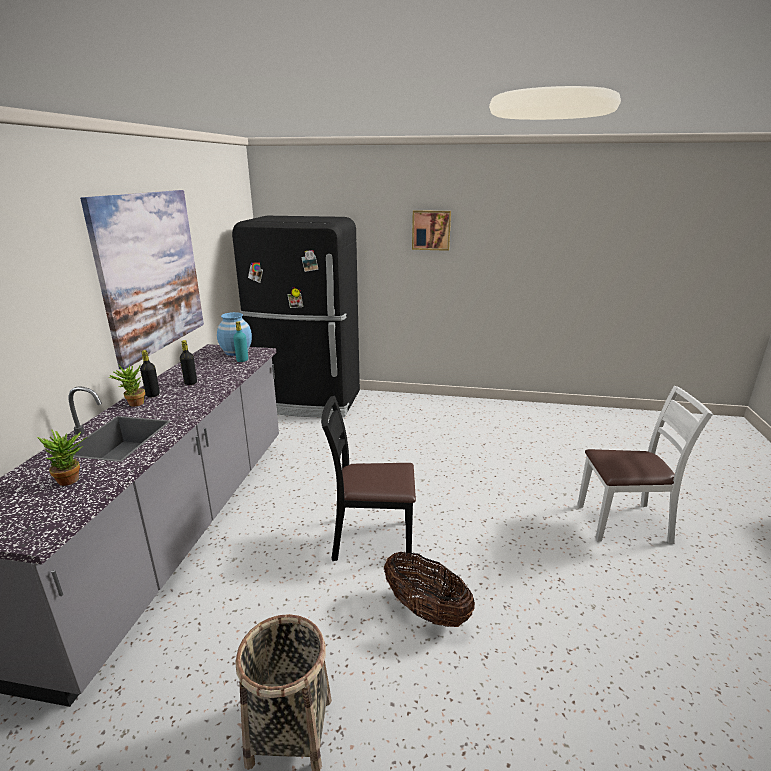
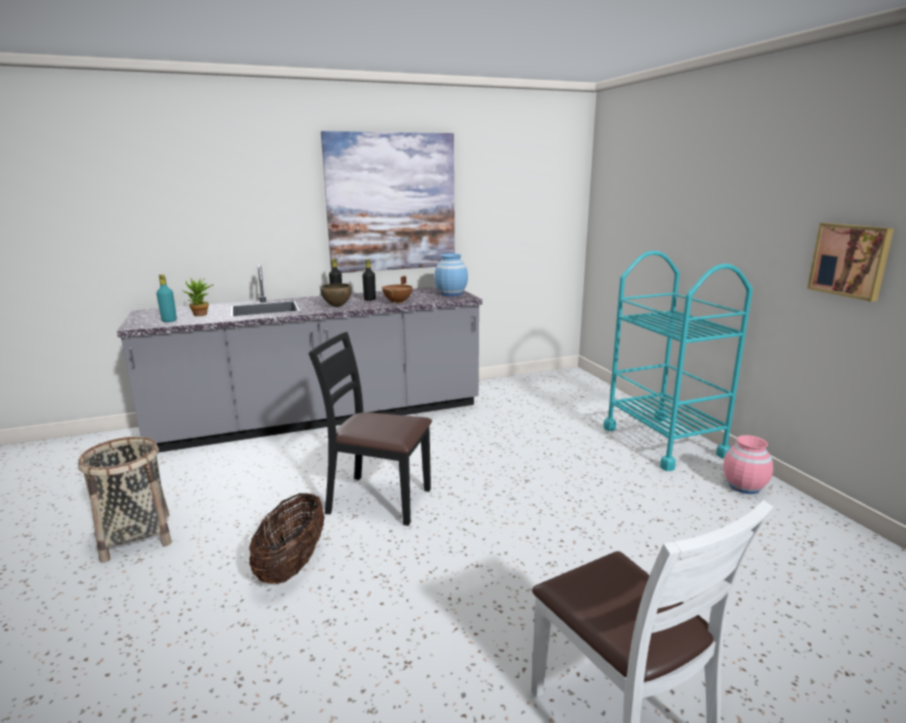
camera: 60 degrees right, 5 degrees down
potted plant [108,364,145,407] -> none
black fridge [232,216,360,418] -> none
turquoise bottle [233,322,248,362] -> turquoise bottle moved to [156,274,177,322]
black chair [321,396,416,561] -> black chair turned 45 degrees counterclockwise [308,332,432,526]
picture [412,210,451,251] -> picture moved to [807,223,894,302]
none -> brown bowl [320,283,352,307]
none -> brown cooking pot [382,276,412,304]
none -> turquoise cart [603,251,753,471]
none -> pink vase [724,435,773,494]

